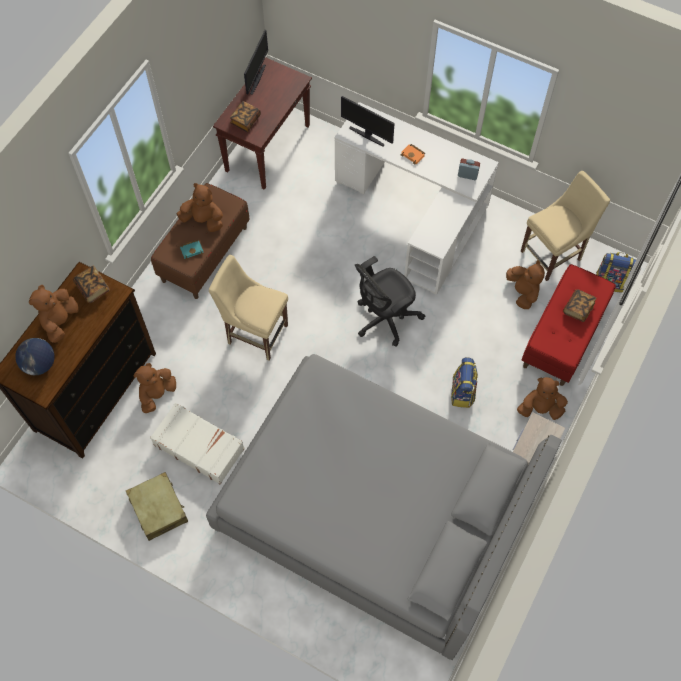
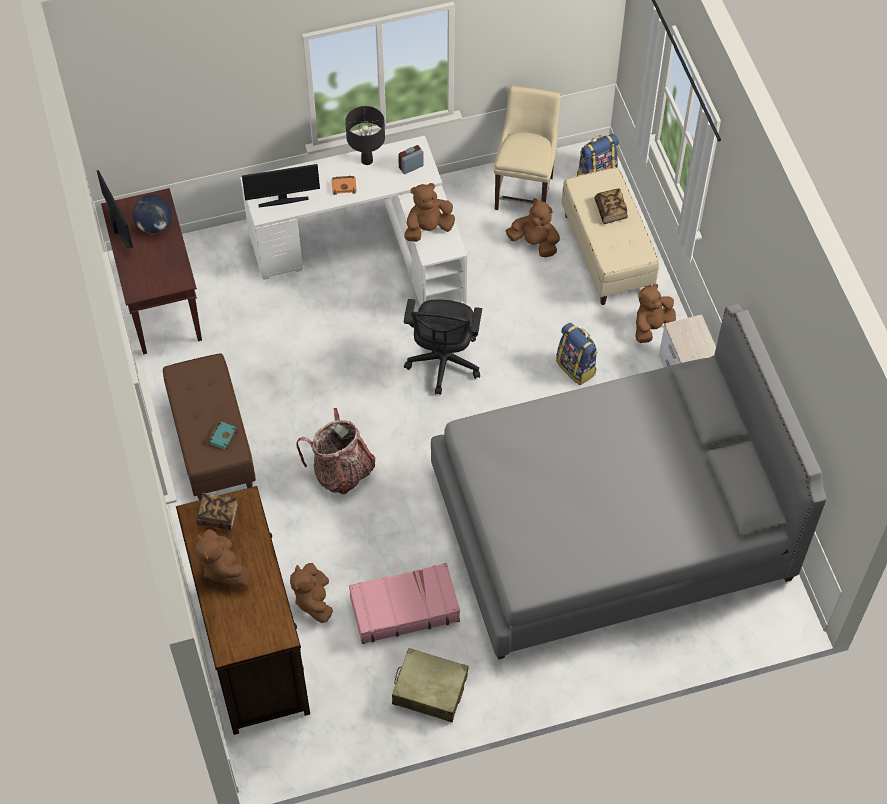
camera: 45 degrees left, 5 degrees down
globe [15,338,55,375] -> globe moved to [133,195,172,233]
white suitcase [150,403,244,484] -> pink suitcase [349,563,460,644]
brown plush toy [177,183,223,232] -> brown plush toy moved to [404,183,455,242]
beige chair [209,255,288,361] -> backpack [296,408,375,494]
book [230,101,261,132] -> none
red bench [522,264,616,386] -> beige bench [562,167,659,305]
none -> black table lamp [345,106,385,165]

